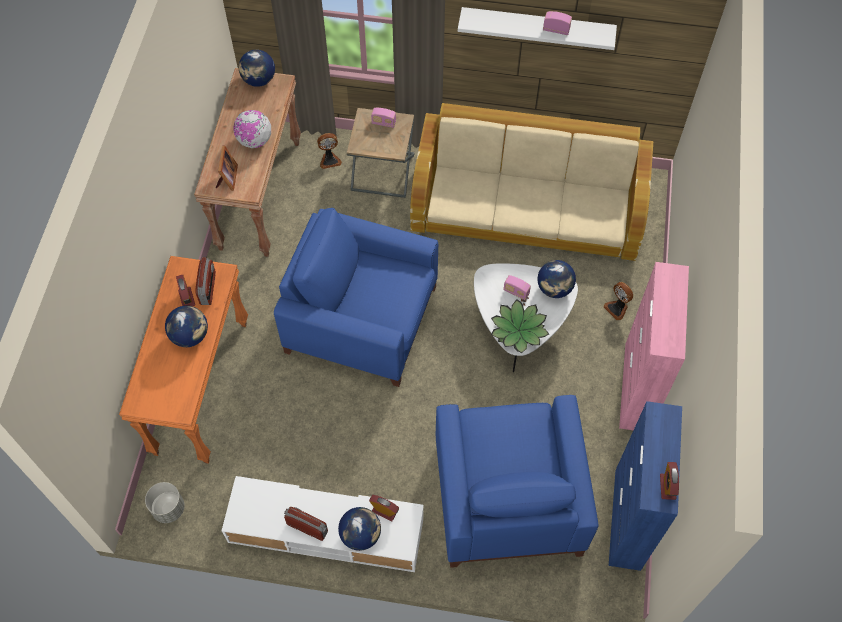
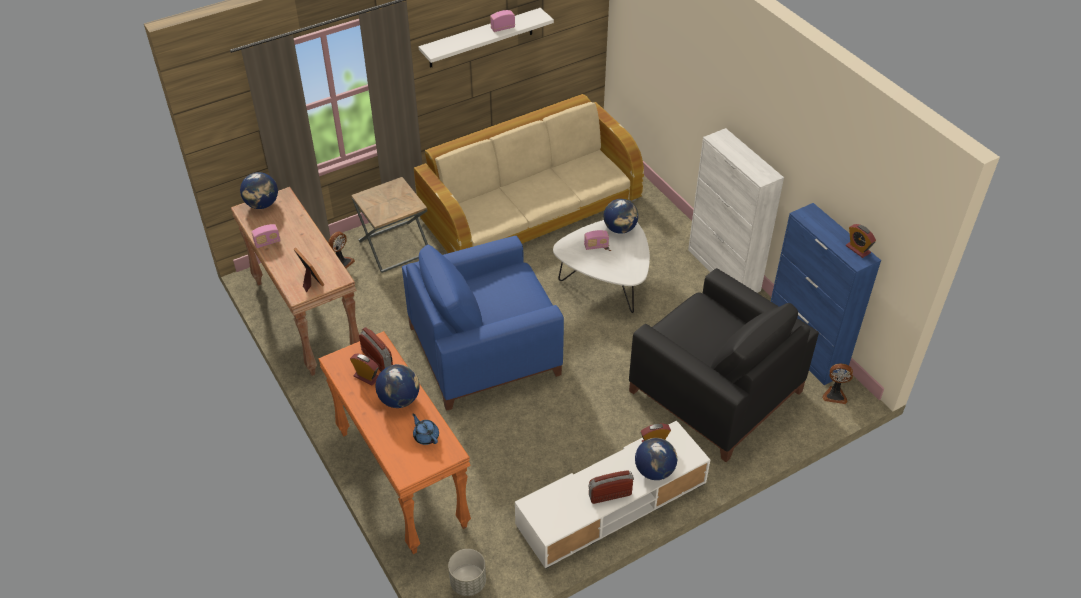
camera: 40 degrees left, 15 degrees down
globe [233,110,271,148] -> none
radio [371,108,396,128] -> radio moved to [252,224,281,248]
blue armchair [436,395,599,568] -> black armchair [629,268,819,462]
potted plant [491,299,549,353] -> none
fan [603,282,633,320] -> fan moved to [822,364,853,404]
pink cabinet [619,262,689,430] -> white cabinet [688,128,784,293]
none -> blue teapot [412,413,439,445]

